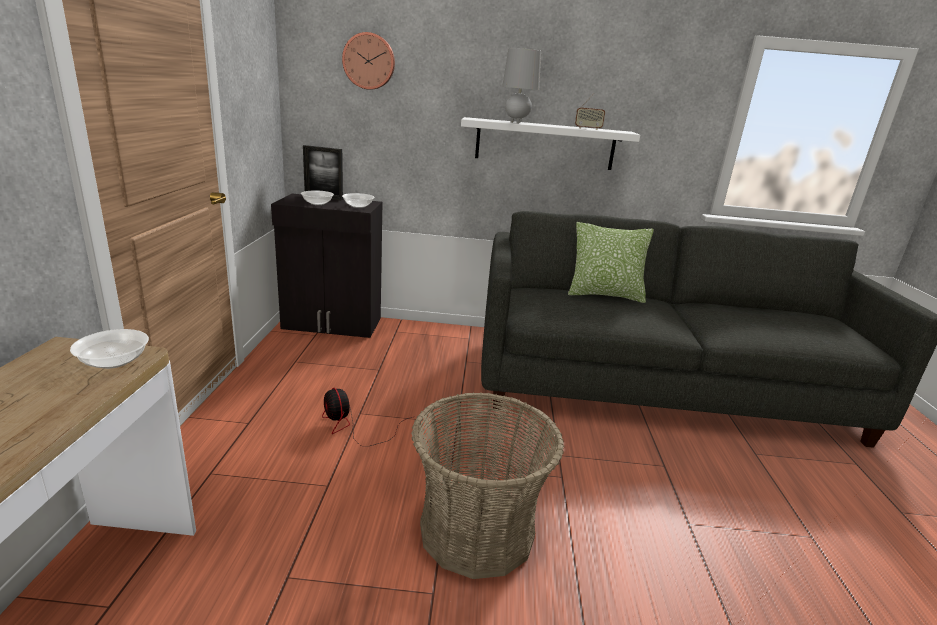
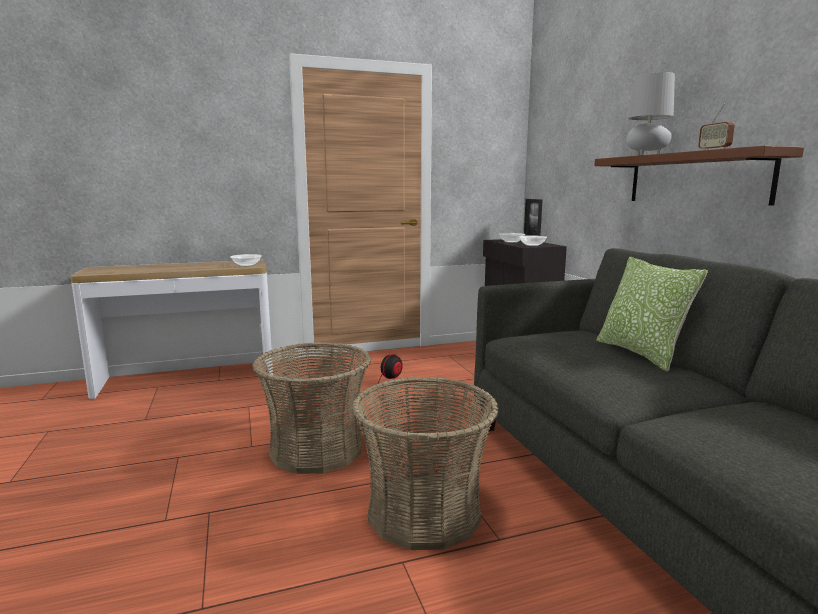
camera: 70 degrees right, 10 degrees down
wall clock [342,32,395,89] -> none
white shelf [461,117,640,170] -> brown shelf [594,146,804,206]
none -> basket [351,377,499,550]

